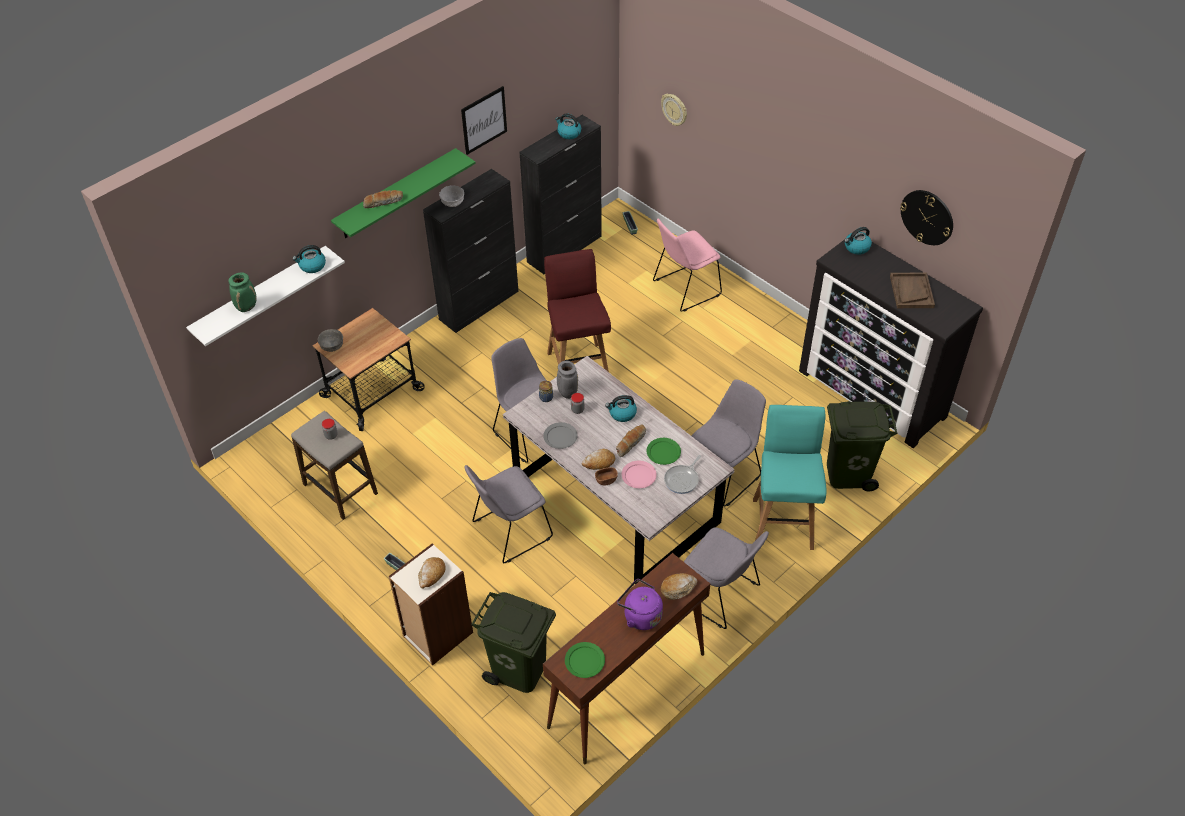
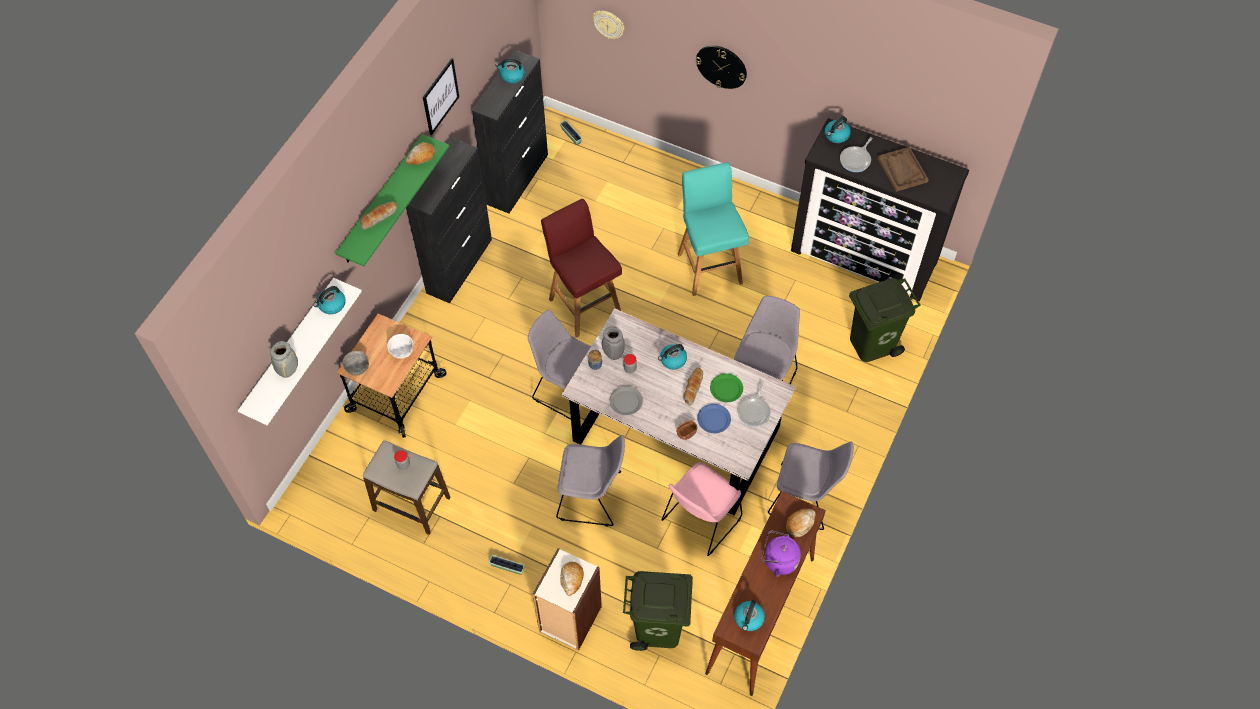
camera: 20 degrees left, 10 degrees up
green vase [228,272,257,312] -> grey vase [270,341,298,378]
white bowl [439,185,464,207] -> white bowl moved to [387,334,413,359]
grey chair [464,465,553,563] -> grey chair turned 120 degrees counterclockwise [556,435,625,526]
green plate [565,642,605,678] -> kettle [734,600,765,631]
bread [582,449,615,470] -> bread moved to [406,142,436,165]
pink plate [622,461,657,488] -> blue plate [697,404,731,433]
pink chair [653,218,722,312] -> pink chair moved to [661,462,742,556]
turquoise stool [753,405,826,550] -> turquoise stool moved to [678,162,749,296]
wall clock [900,190,953,245] -> wall clock moved to [696,45,747,89]
none -> frying pan [840,137,872,172]

